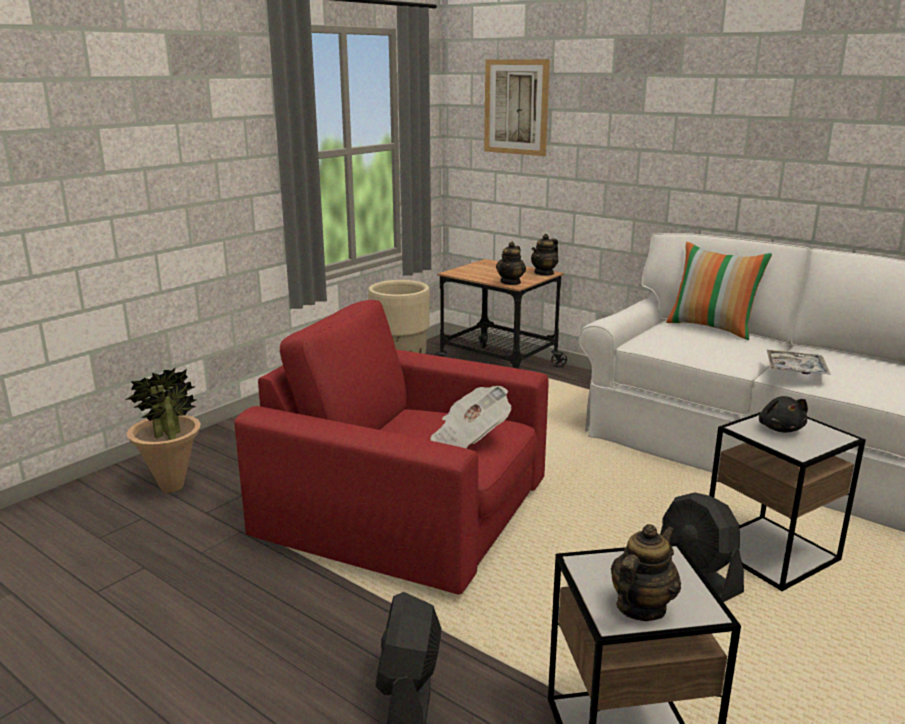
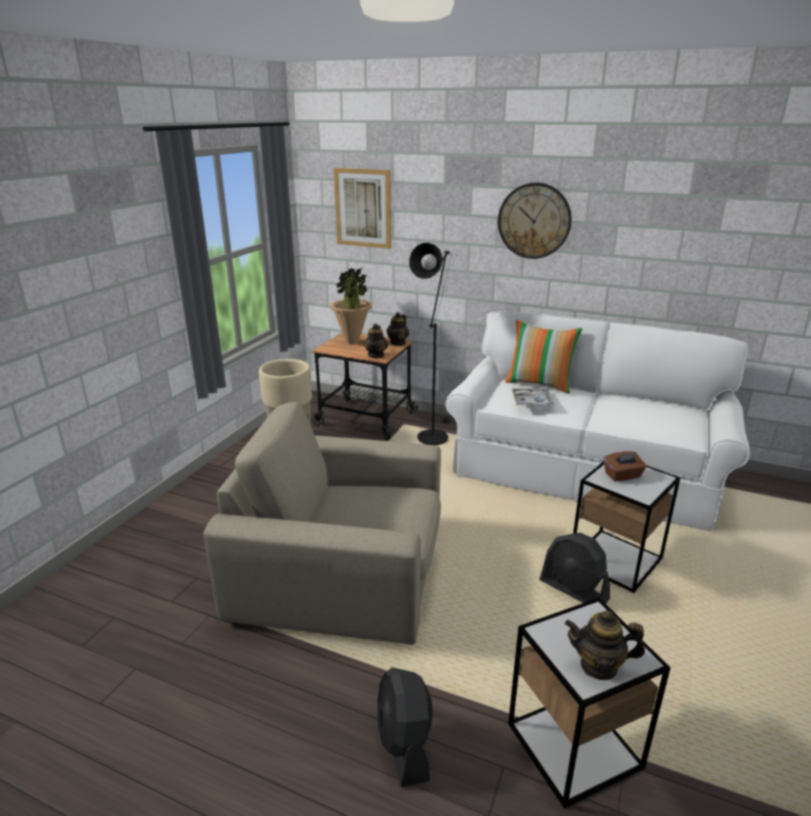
camera: 15 degrees left, 5 degrees up
potted plant [125,367,201,493] -> potted plant moved to [330,268,372,344]
red armchair [234,300,549,595] -> beige armchair [204,402,441,645]
newspaper [430,386,511,448] -> none
teapot [611,524,681,621] -> teapot turned 105 degrees counterclockwise [565,610,645,680]
black plush toy [759,396,808,433] -> brown tissue box [604,451,646,481]
tray [766,349,831,375] -> tray moved to [511,388,556,406]
none -> black floor lamp [409,243,452,445]
none -> wall clock [498,183,572,259]

